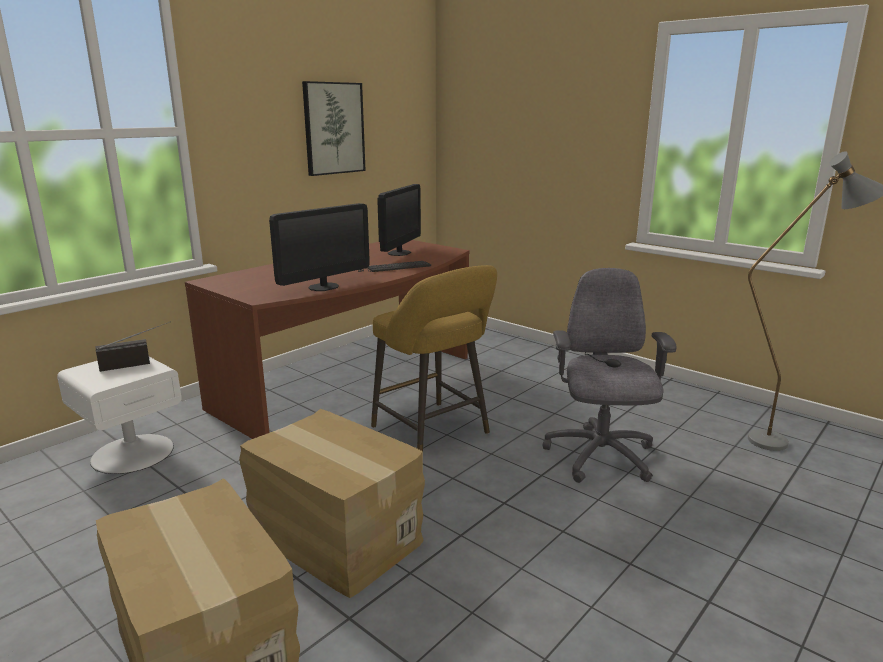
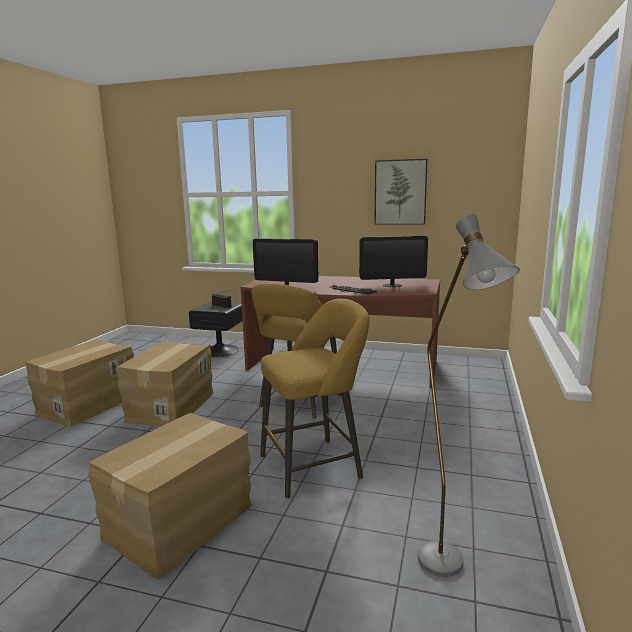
camera: 65 degrees right, 5 degrees down
white nightstand [57,357,182,474] -> black nightstand [189,302,243,357]
grey office chair [543,268,677,483] -> yellow stool [260,299,369,499]
none -> cardboard box [88,413,252,579]

